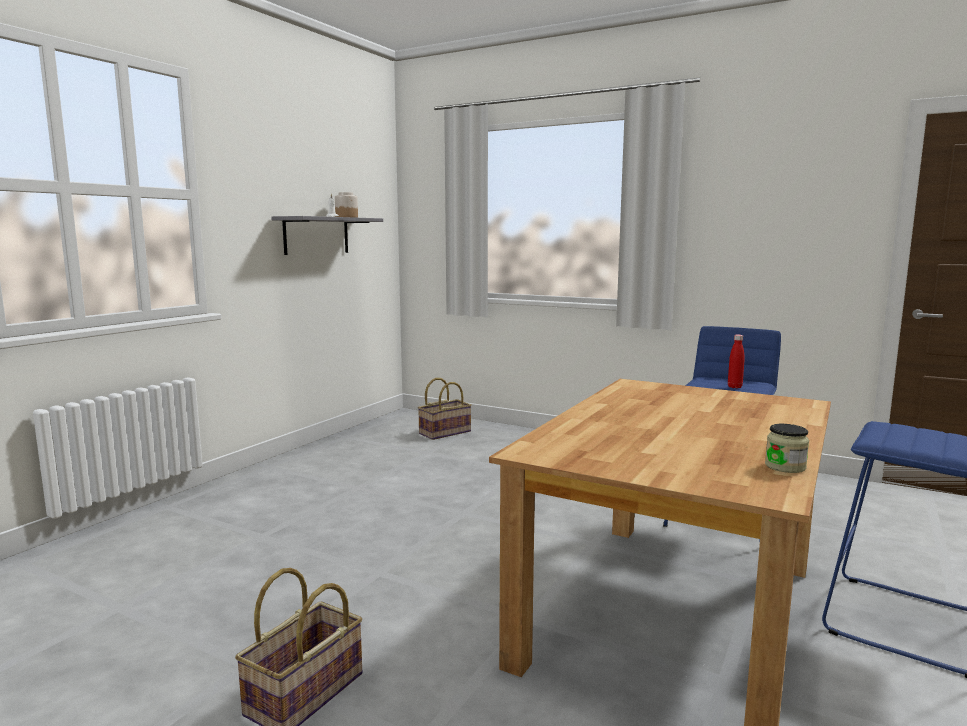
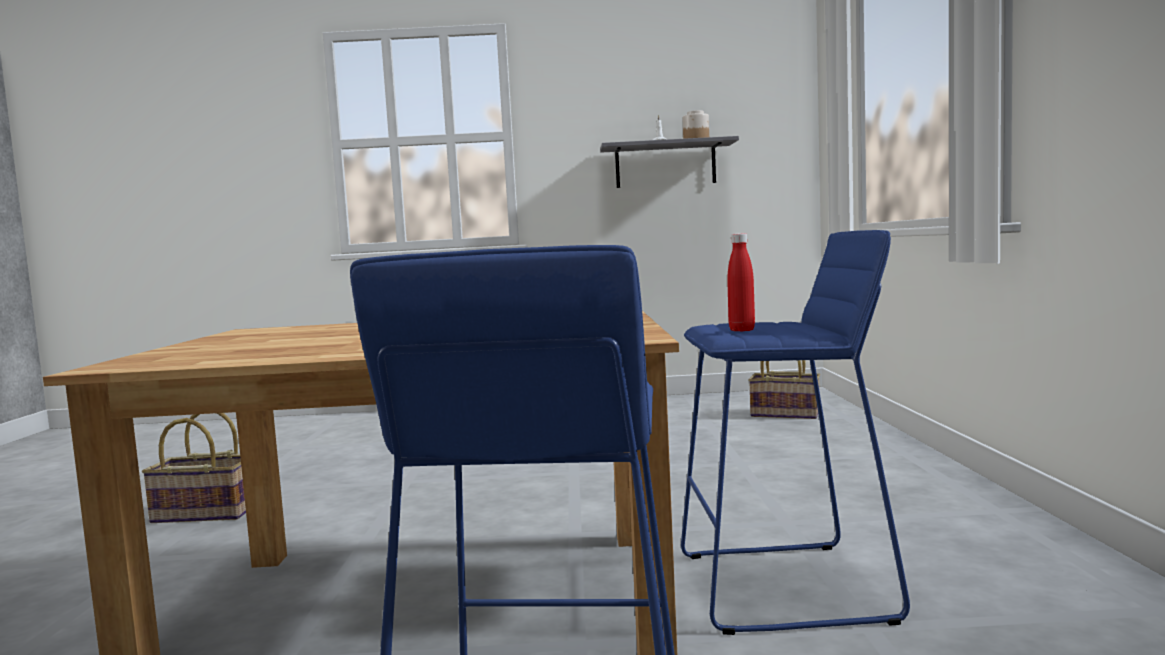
camera: 60 degrees right, 5 degrees down
jar [765,424,809,473] -> none

